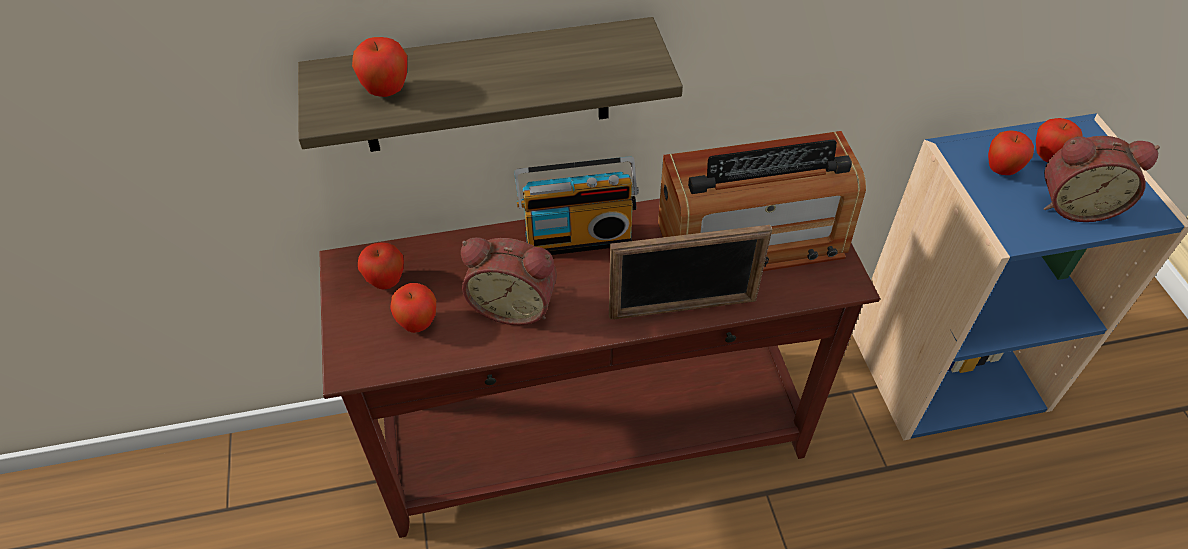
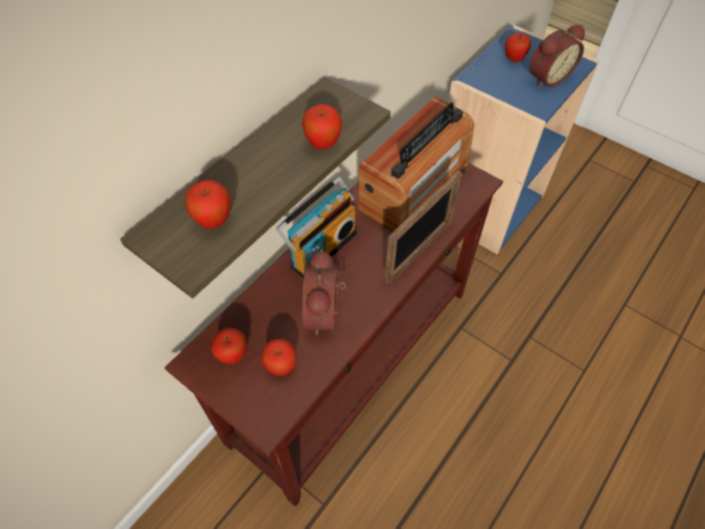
camera: 40 degrees left, 5 degrees up
alarm clock [461,237,557,325] -> alarm clock turned 120 degrees clockwise [302,249,346,336]
apple [988,130,1034,175] -> apple moved to [302,104,343,149]

